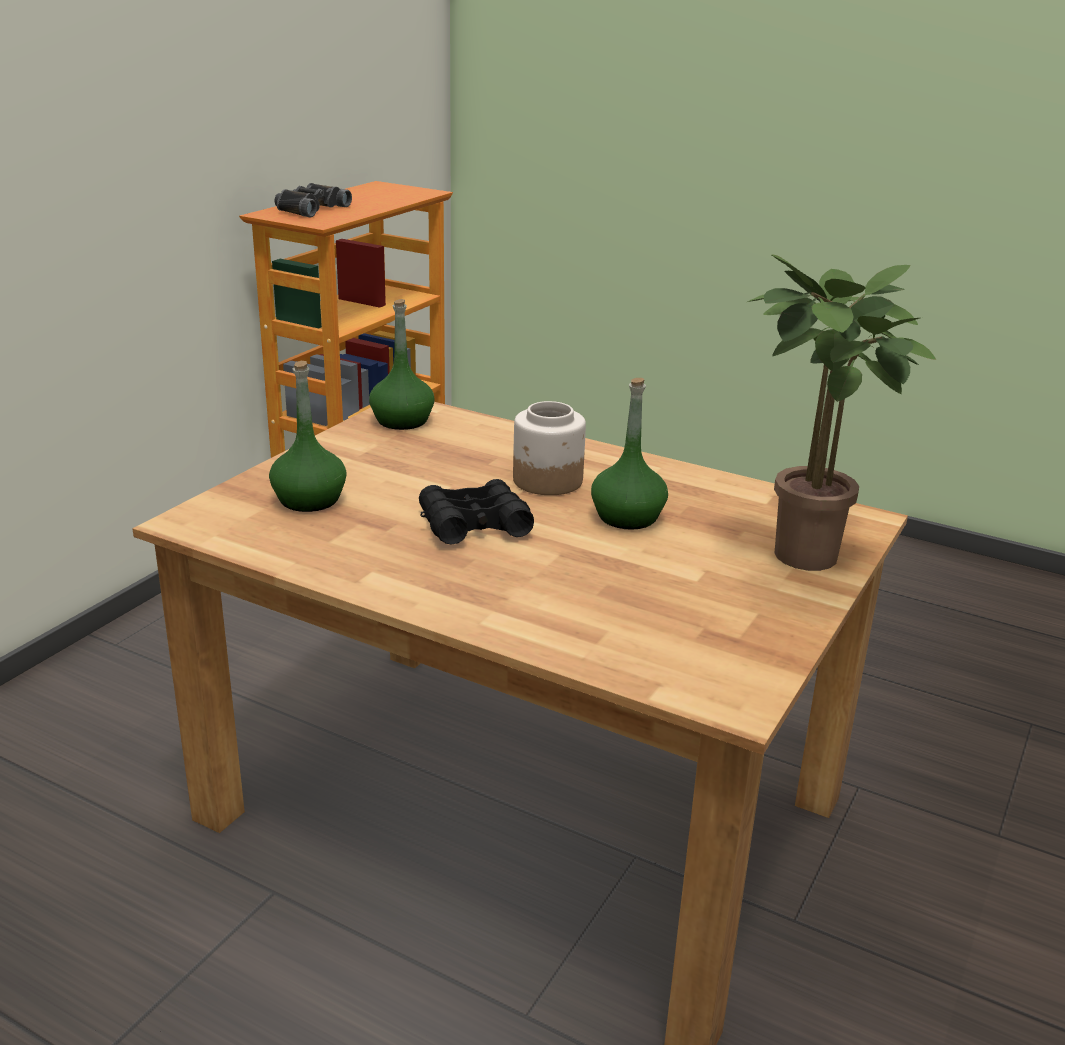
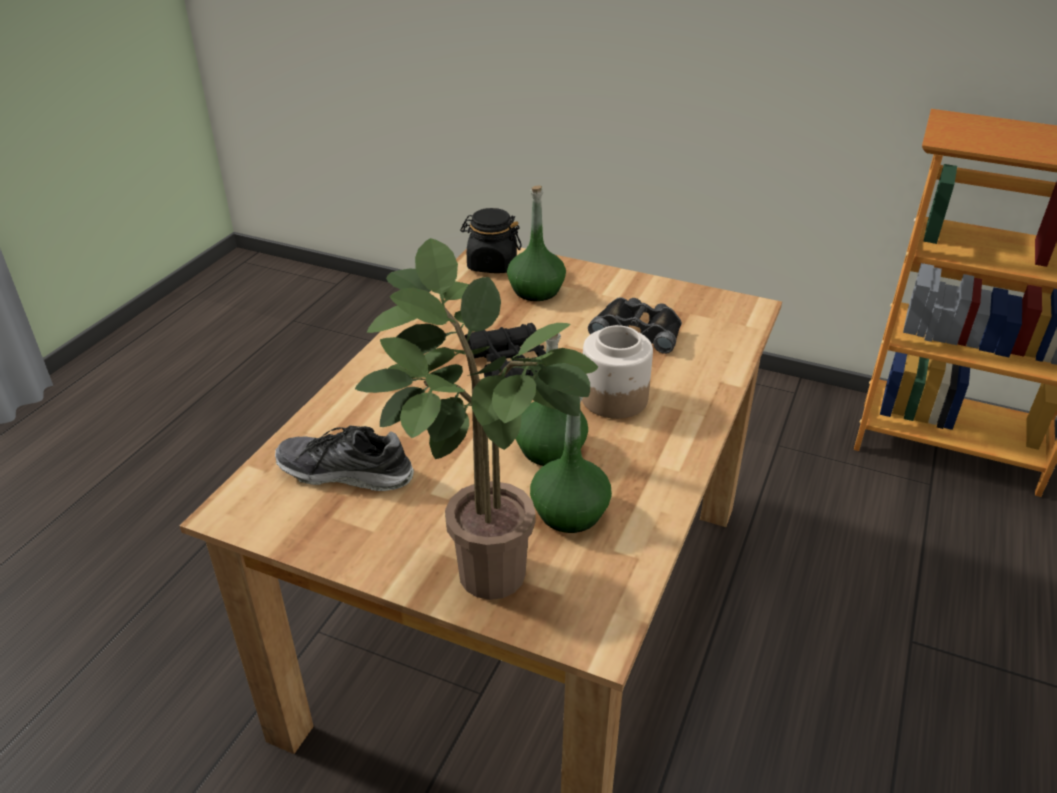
camera: 85 degrees right, 10 degrees up
black binoculars [275,183,352,217] -> black binoculars moved to [588,297,682,354]
green bottle [369,299,435,430] -> green bottle moved to [530,397,612,533]
none -> shoe [275,425,414,491]
none -> black jar [460,208,522,273]

